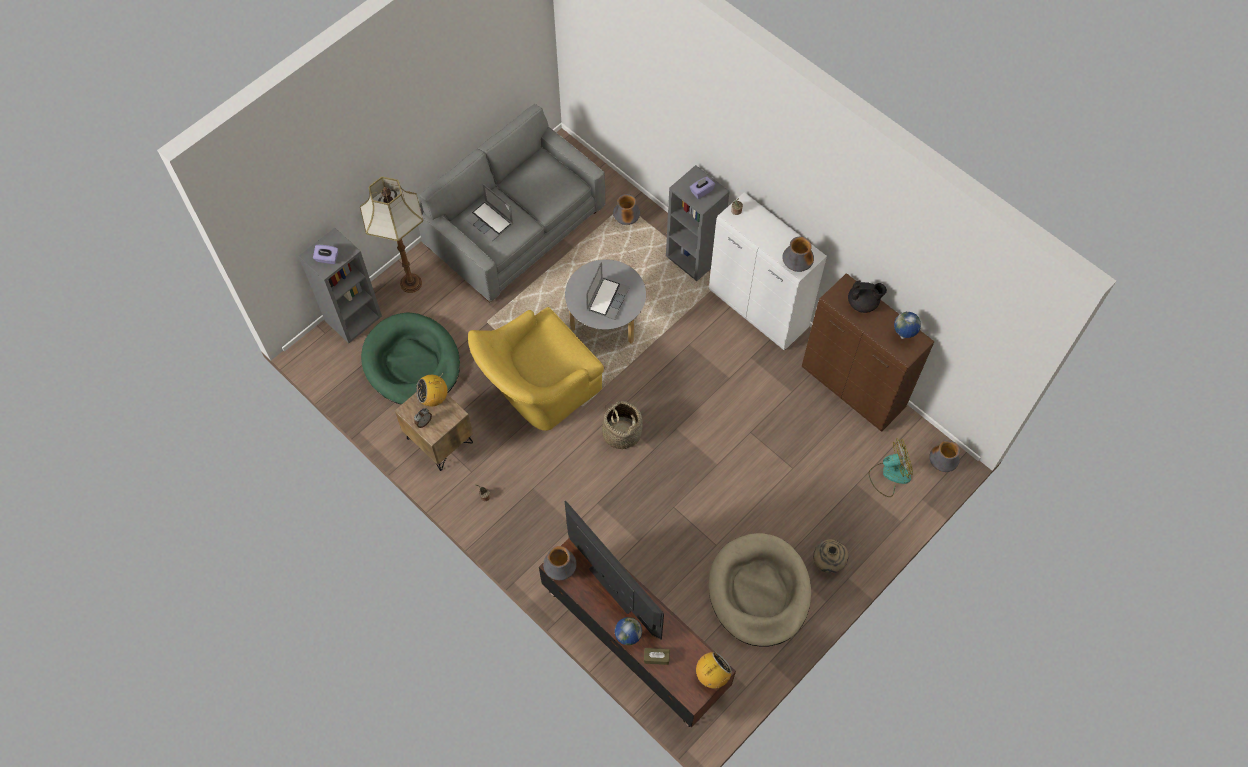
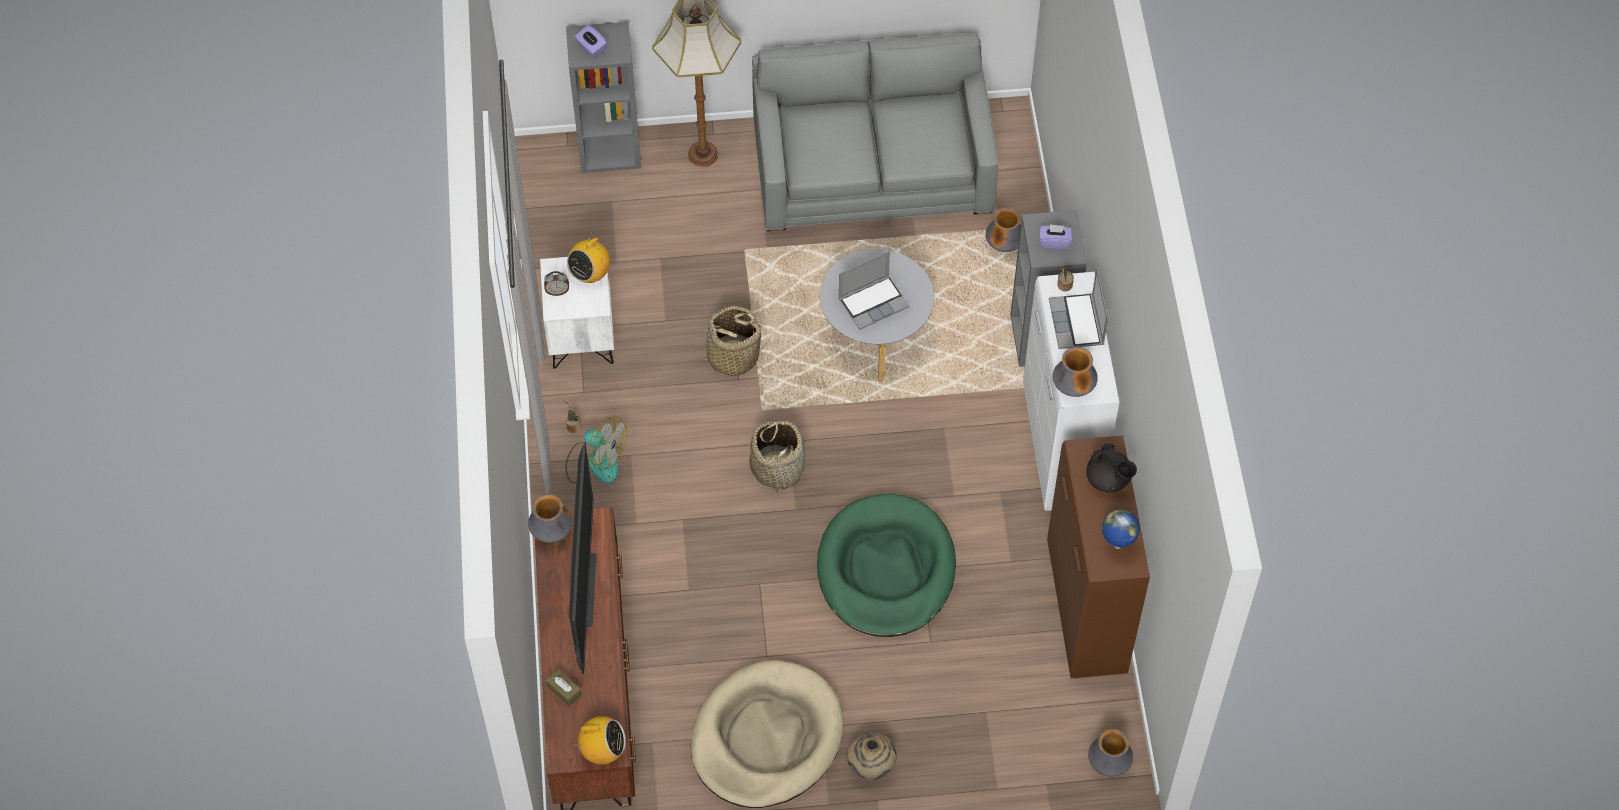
camera: 40 degrees right, 5 degrees down
green dog bed [361,312,460,405] -> green dog bed moved to [817,494,956,637]
brown nightstand [395,393,473,471] -> white nightstand [540,257,614,369]
radio [416,372,448,407] -> radio turned 75 degrees counterclockwise [567,233,610,283]
laptop [465,184,513,241] -> laptop moved to [1049,268,1108,349]
yellow armchair [468,307,604,431] -> basket [694,306,766,376]
globe [615,617,642,645] -> none
fan [868,438,913,497] -> fan moved to [565,416,627,484]

